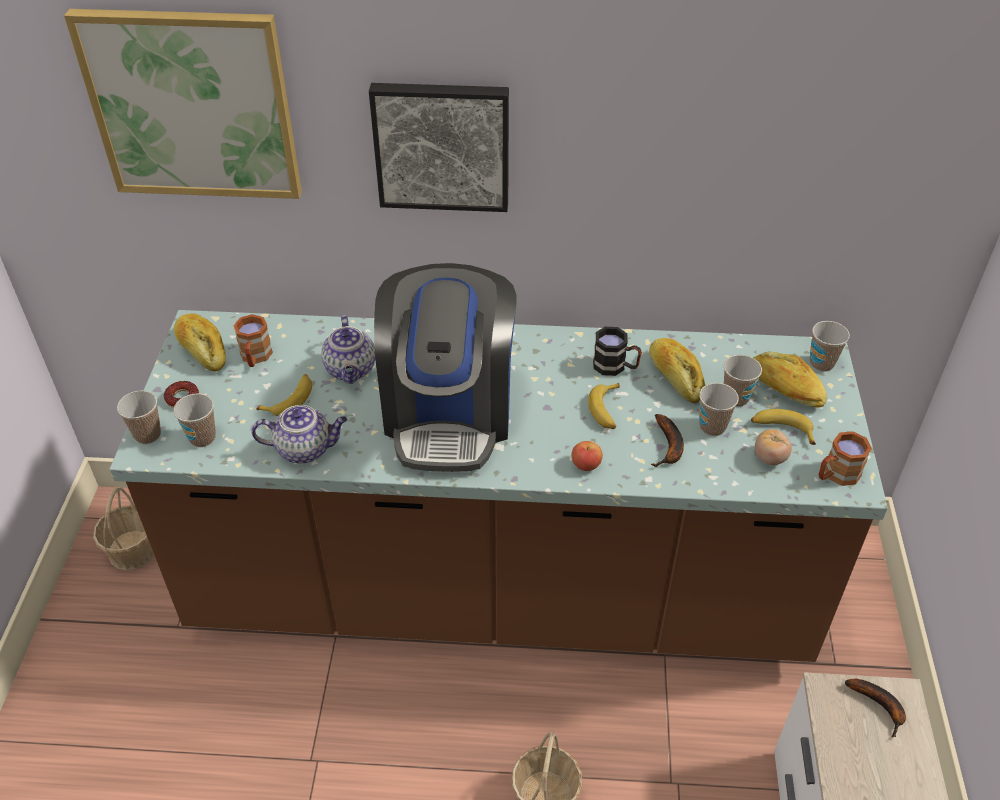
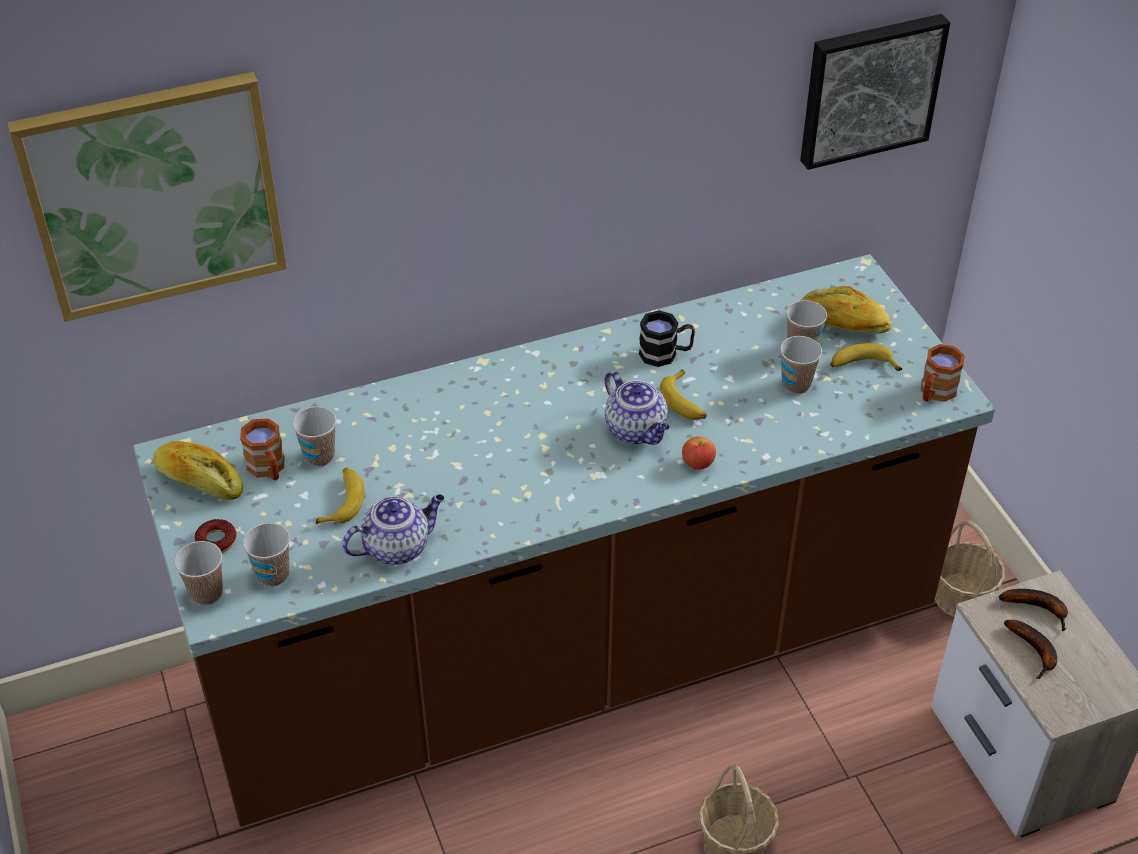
camera: 25 degrees left, 0 degrees up
basket [93,488,154,570] -> basket moved to [935,521,1005,617]
teapot [321,315,375,384] -> teapot moved to [605,371,670,445]
picture [369,83,509,212] -> picture moved to [800,14,950,170]
coffee machine [374,263,516,472] -> none
bread [649,338,705,403] -> none
banana [651,414,684,467] -> banana moved to [1004,620,1057,679]
tomato [755,429,792,465] -> none
cup [810,321,850,372] -> cup moved to [292,406,336,467]

